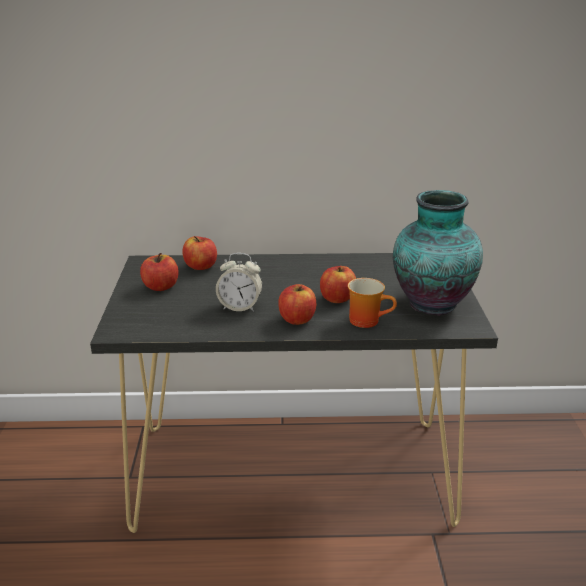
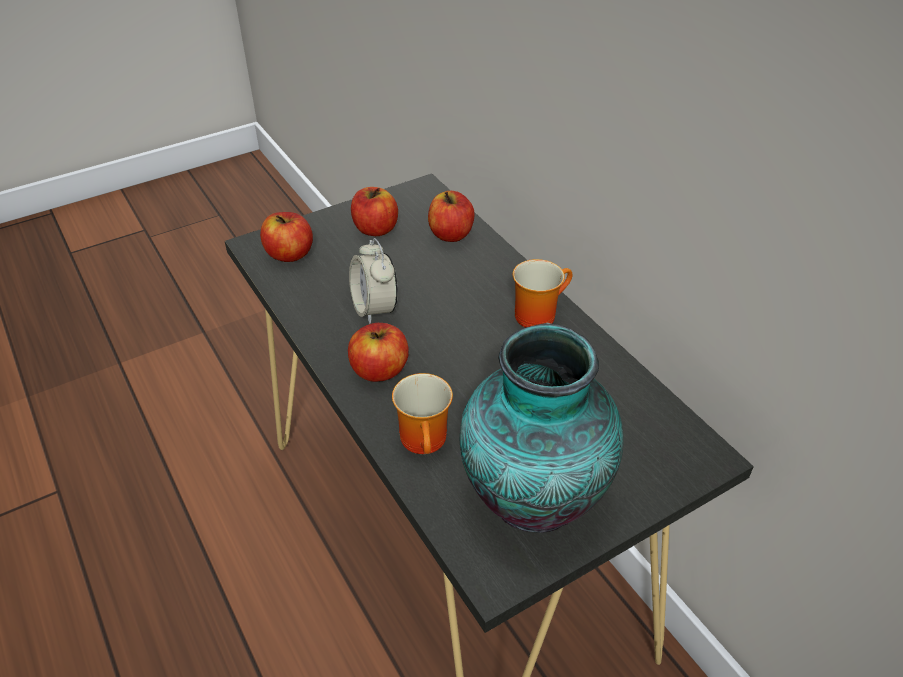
camera: 60 degrees right, 15 degrees up
apple [320,266,356,303] -> apple moved to [260,212,313,262]
none -> mug [513,259,573,328]

